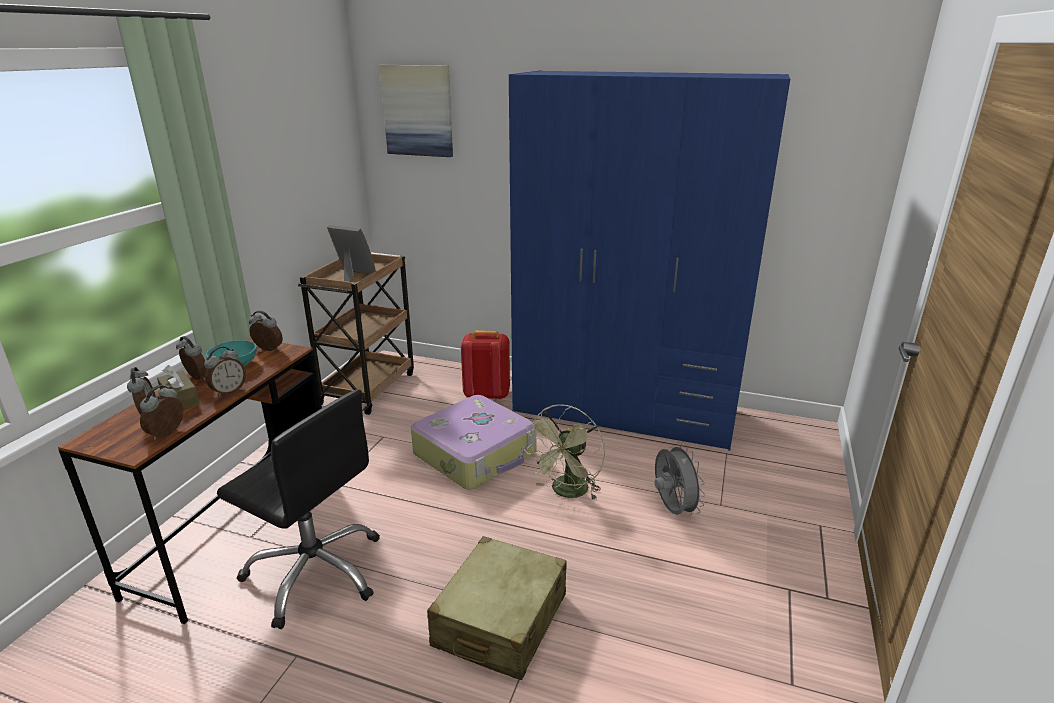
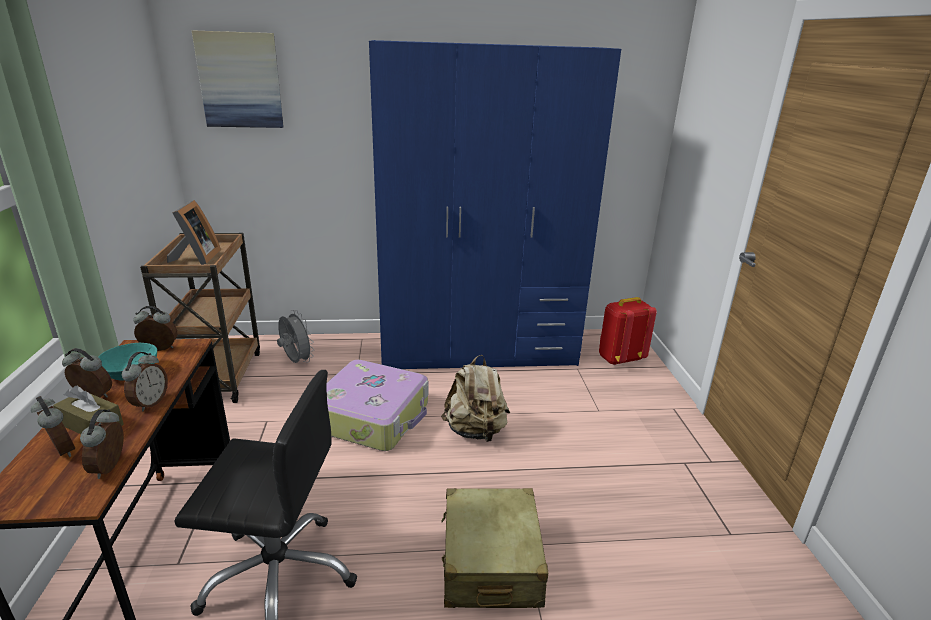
camera: 25 degrees left, 0 degrees up
picture frame [327,225,376,282] -> picture frame turned 90 degrees clockwise [167,200,221,265]
red backpack [461,330,510,400] -> red backpack moved to [599,297,657,365]
green fan [524,404,605,501] -> beige backpack [441,355,510,443]
grey fan [654,442,706,516] -> grey fan moved to [277,310,314,363]

